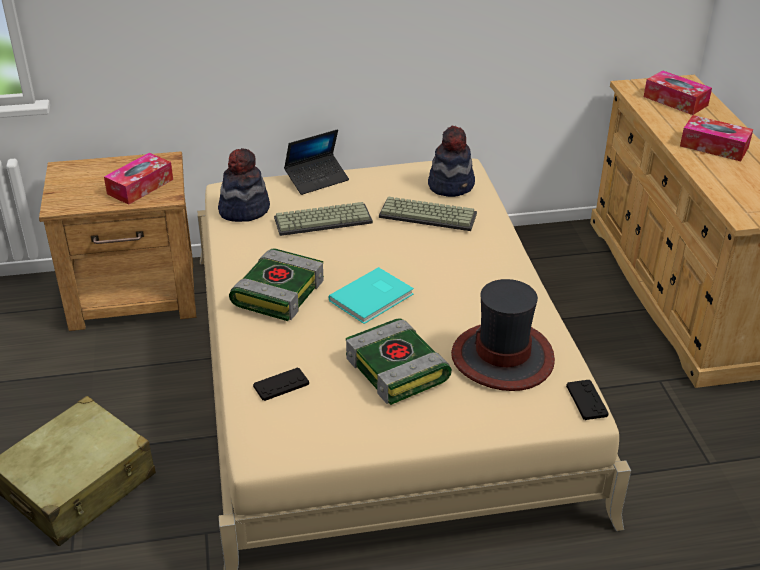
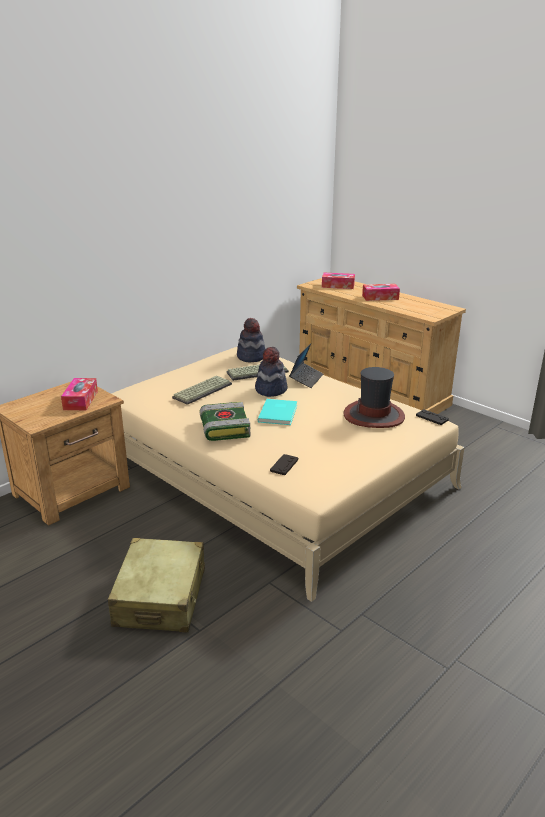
camera: 35 degrees left, 10 degrees down
hat [218,148,270,222] -> hat moved to [255,347,287,397]
laptop [284,129,349,195] -> laptop moved to [289,344,323,388]
book [346,318,452,405] -> none

